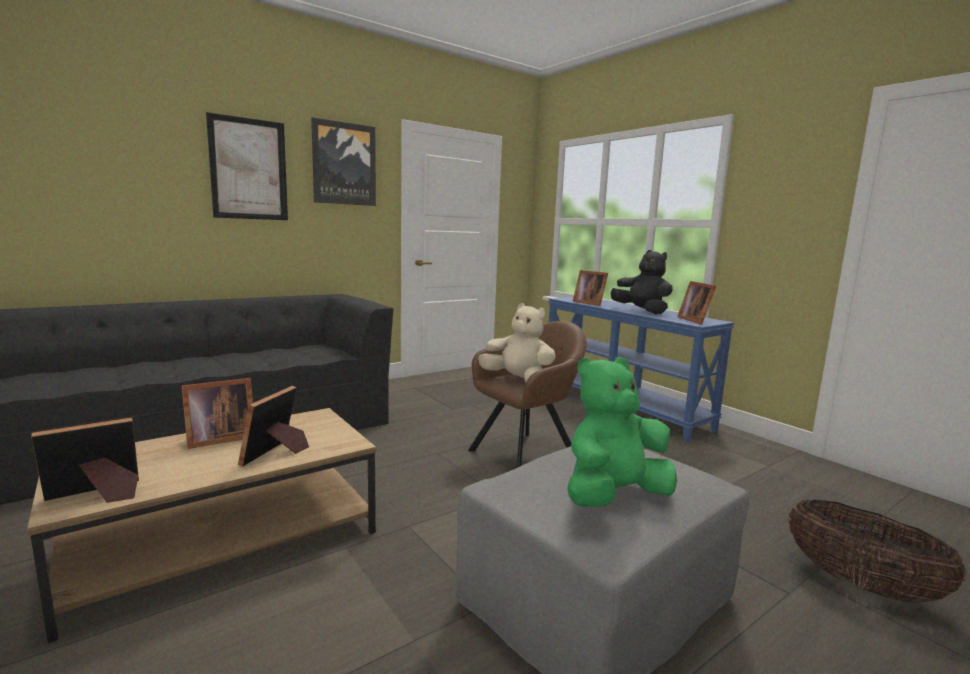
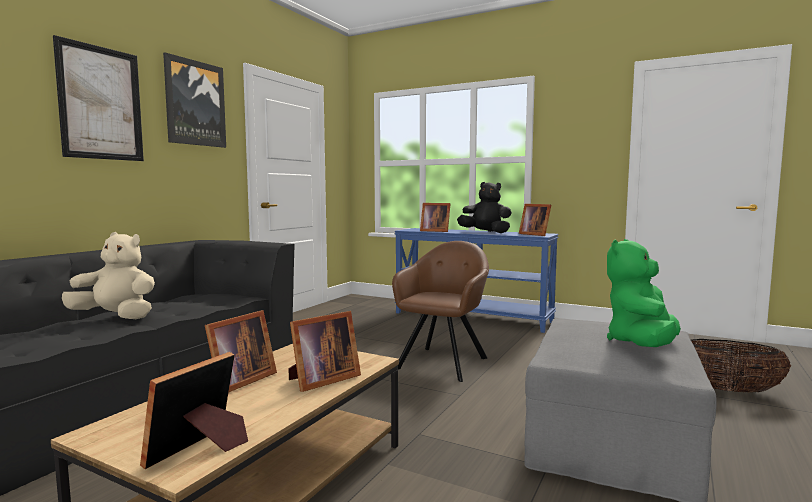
camera: 25 degrees left, 5 degrees down
picture frame [238,386,309,467] -> picture frame turned 120 degrees counterclockwise [288,311,361,392]
beige plush toy [478,303,556,382] -> beige plush toy moved to [62,232,155,319]

